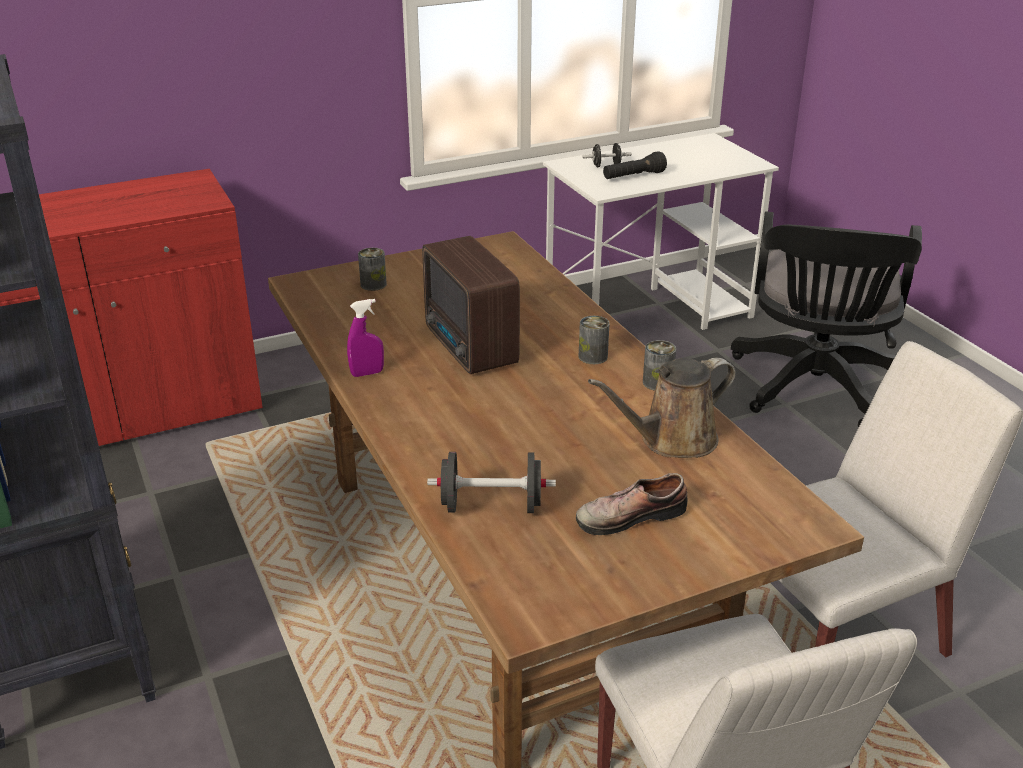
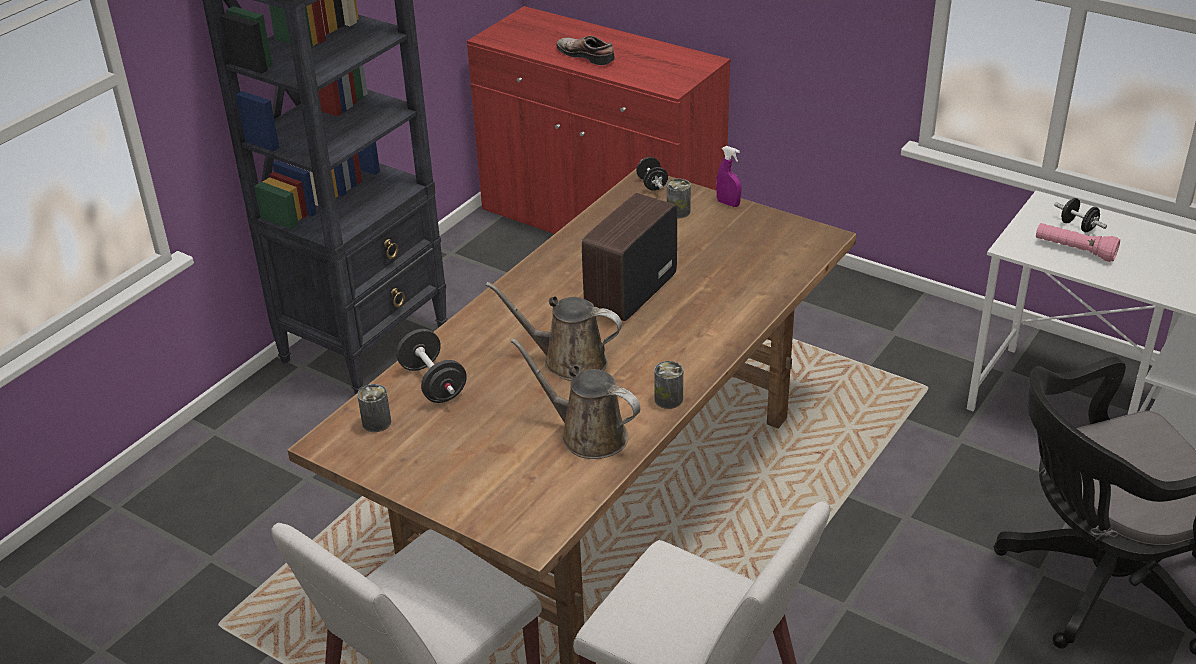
camera: 60 degrees right, 5 degrees up
purple spray bottle [347,299,384,377] -> purple spray bottle moved to [716,146,741,207]
shoe [576,473,688,535] -> shoe moved to [557,36,615,65]
can [579,316,610,364] -> can moved to [357,384,391,432]
black flashlight [603,151,667,179] -> pink flashlight [1036,223,1120,262]
none -> brown watering can [486,282,622,381]
none -> black dumbbell [636,157,668,191]

